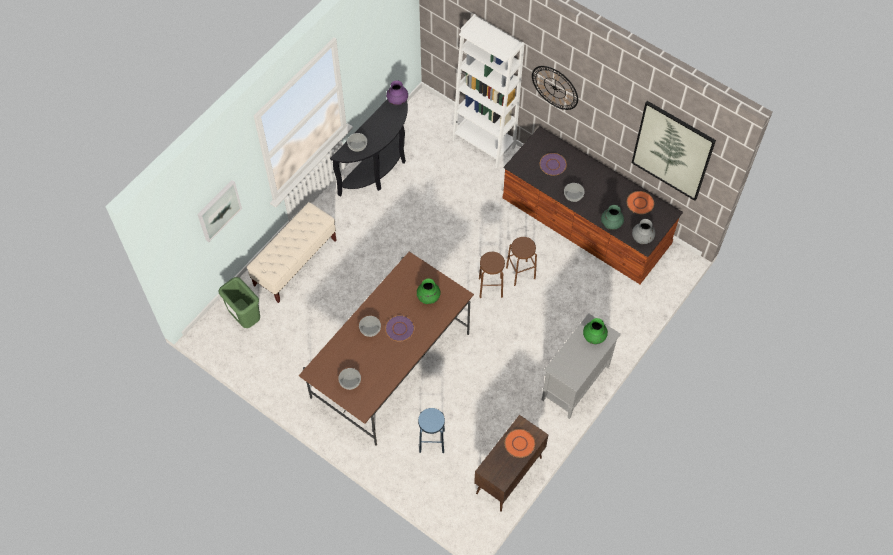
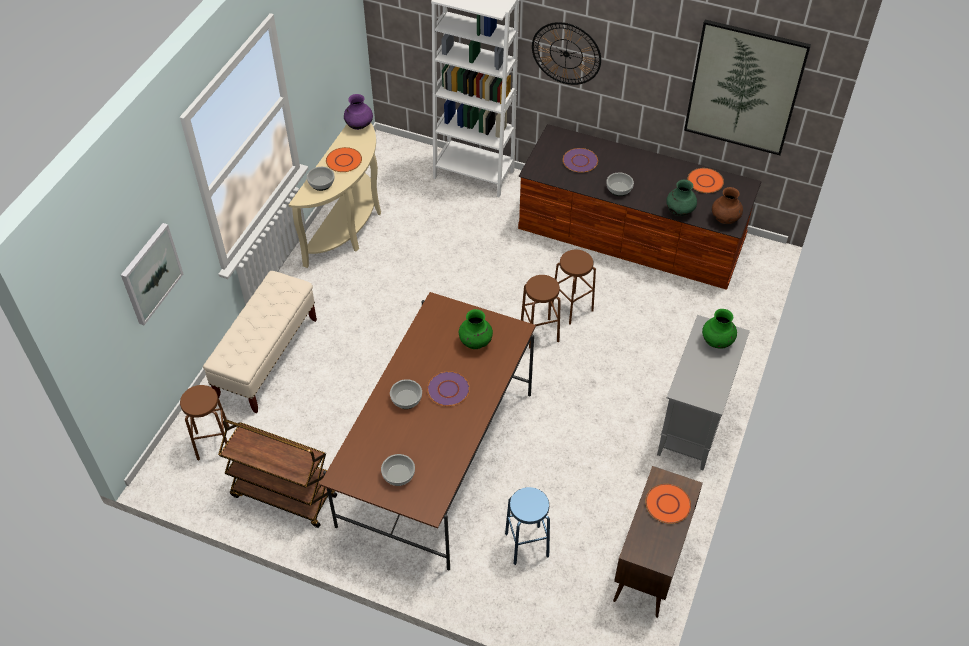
camera: 15 degrees left, 10 degrees down
green trash can [219,277,260,328] -> brown stool [180,385,230,461]
black console table [330,99,408,197] -> beige console table [288,123,381,268]
grey vase [632,219,655,244] -> brown vase [712,187,743,224]
none -> brown cart [218,419,337,528]
none -> orange plate [326,147,362,172]

